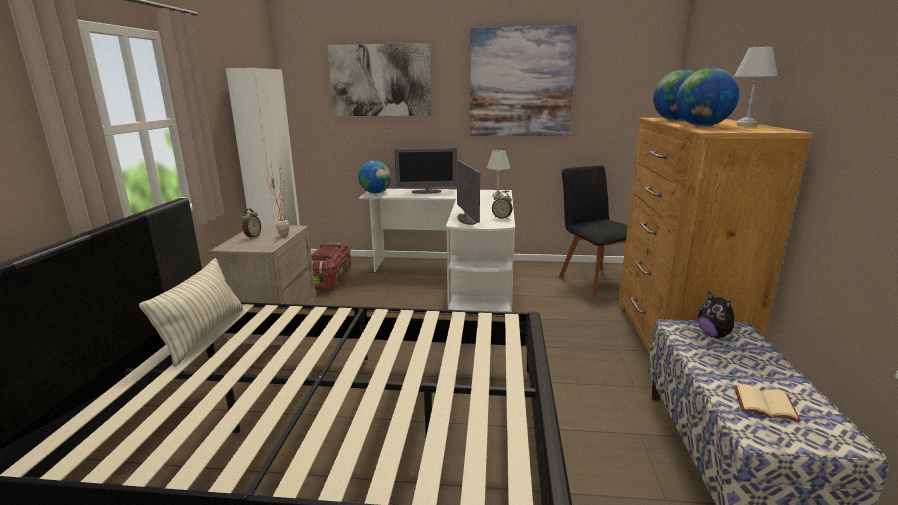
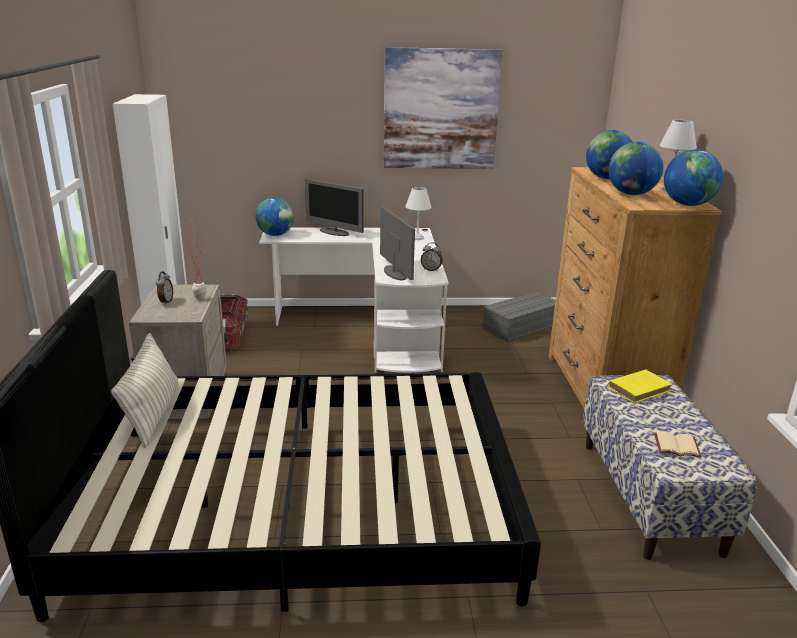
camera: 10 degrees left, 5 degrees up
picture [327,43,431,116] -> none
monitor [395,148,457,194] -> monitor turned 45 degrees clockwise [305,179,364,236]
black chair [559,165,628,295] -> grey storage box [483,292,555,342]
plush toy [698,291,741,338] -> yellow book [608,369,672,403]
none -> globe [664,150,723,206]

